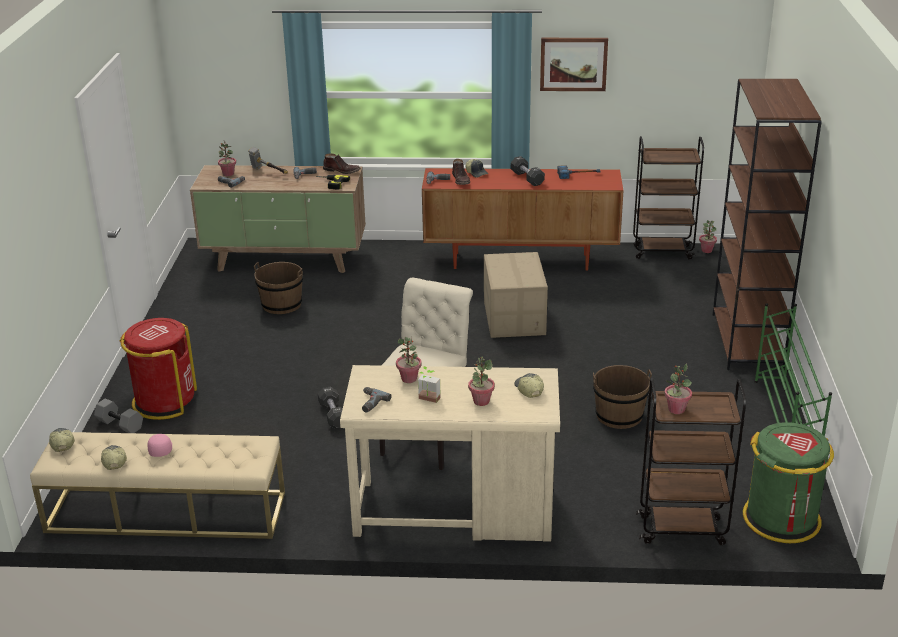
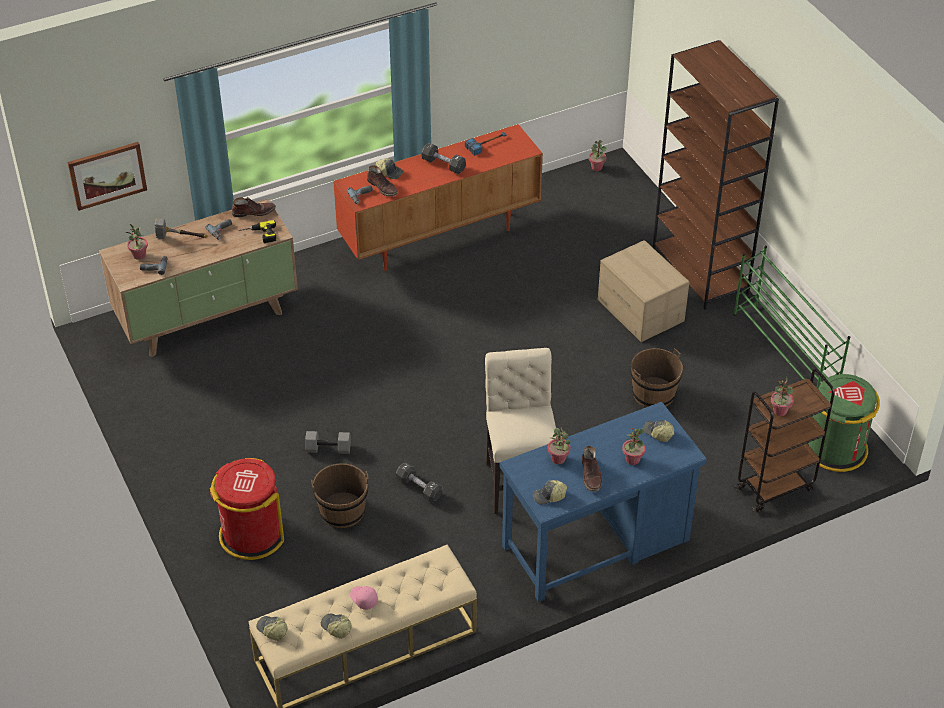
camera: 30 degrees left, 15 degrees up
grey dumbbell [94,399,143,433] -> grey dumbbell moved to [305,431,351,454]
brown bucket [254,262,303,314] -> brown bucket moved to [311,463,368,528]
beige desk [340,365,560,542] -> blue desk [499,402,707,602]
power drill [362,387,391,413] -> cap [533,480,567,505]
potted plant [418,366,441,403] -> brown boot [582,446,602,492]
cardboard box [484,252,548,338] -> cardboard box moved to [598,240,689,342]
picture [540,38,608,91] -> picture moved to [67,142,147,211]
brown cart [633,136,704,260] -> none

